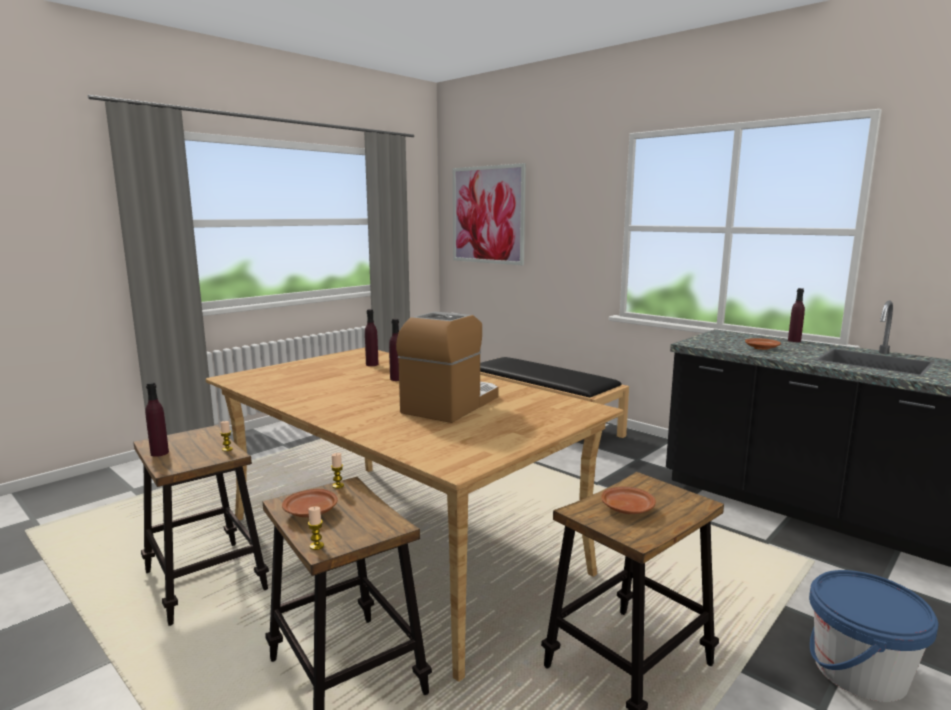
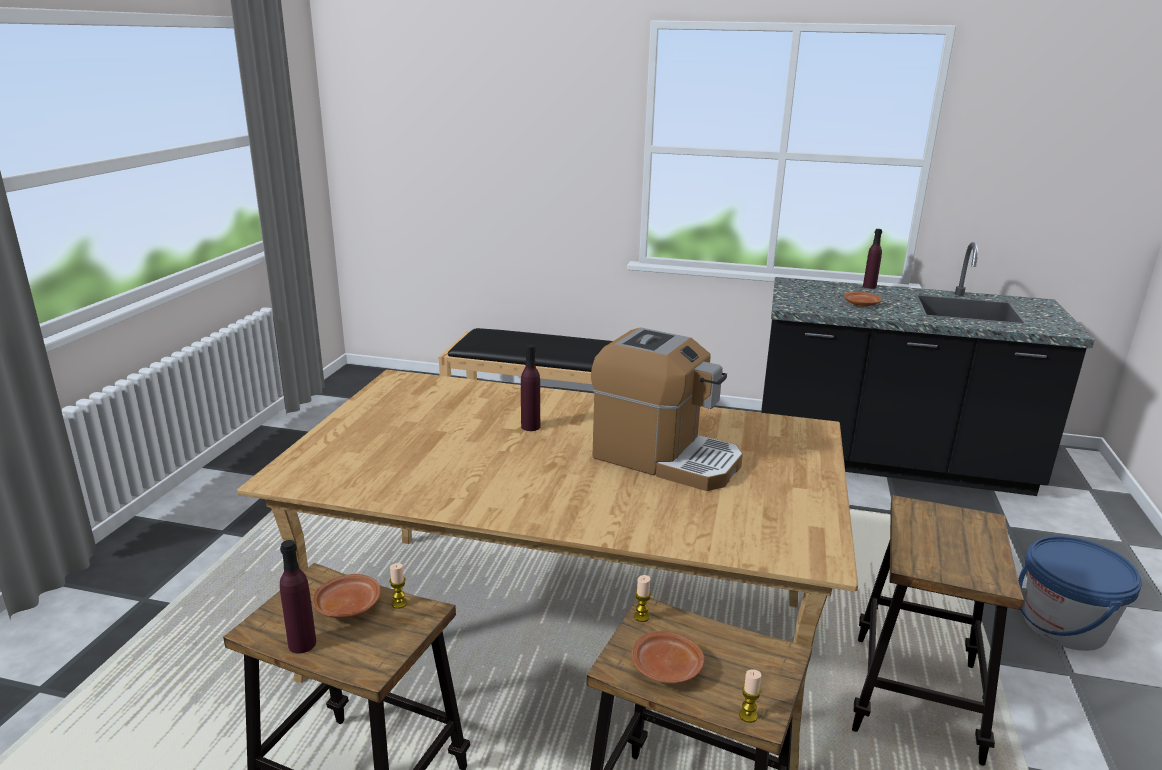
camera: 30 degrees left, 10 degrees up
purple bottle [365,309,379,366] -> none
coffee machine [396,311,498,423] -> coffee machine turned 120 degrees clockwise [591,327,743,491]
picture [453,163,526,265] -> none
brown plate [601,487,656,514] -> brown plate moved to [312,574,381,618]

